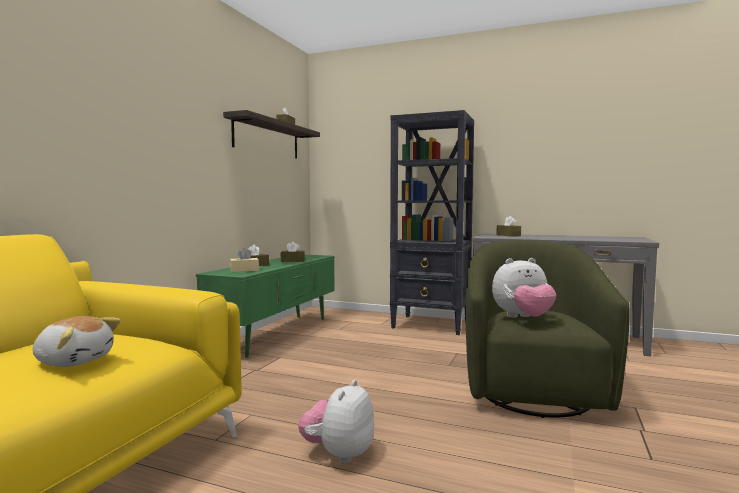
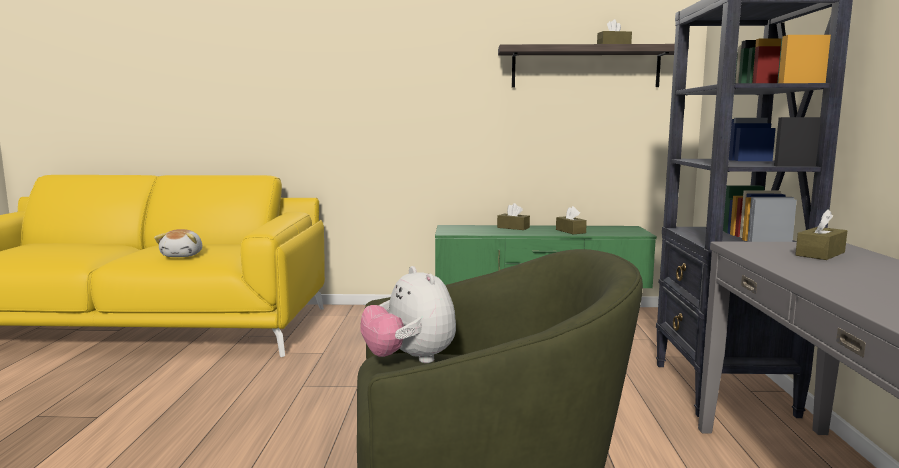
camera: 70 degrees right, 5 degrees up
beige tissue box [230,248,259,272] -> none
plush toy [298,380,374,464] -> none

